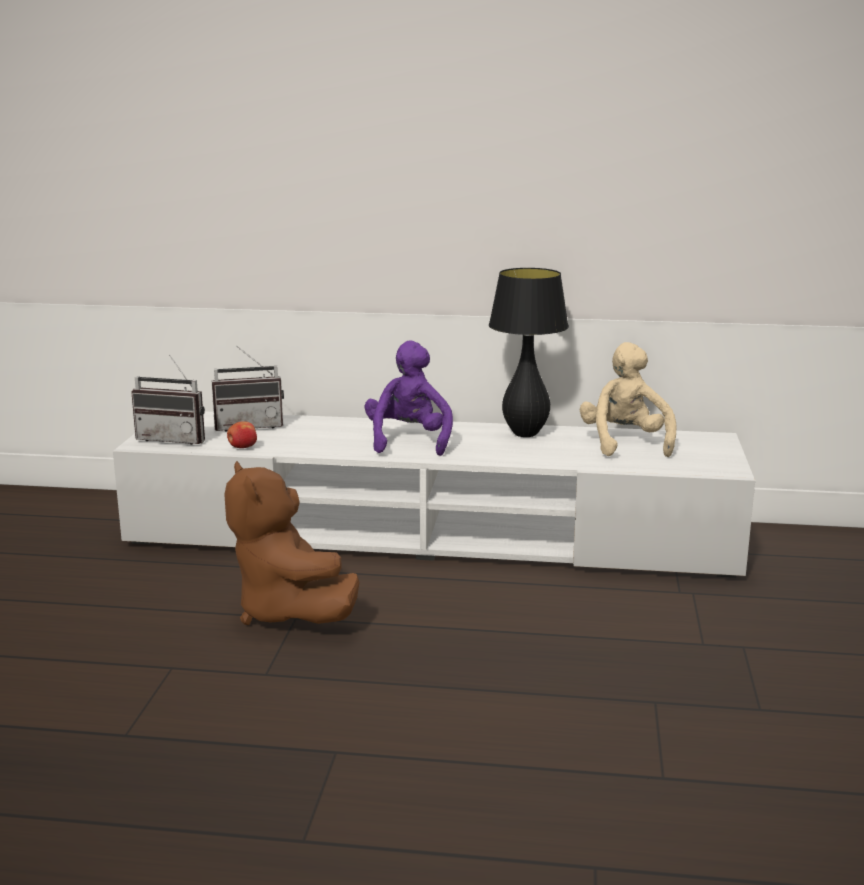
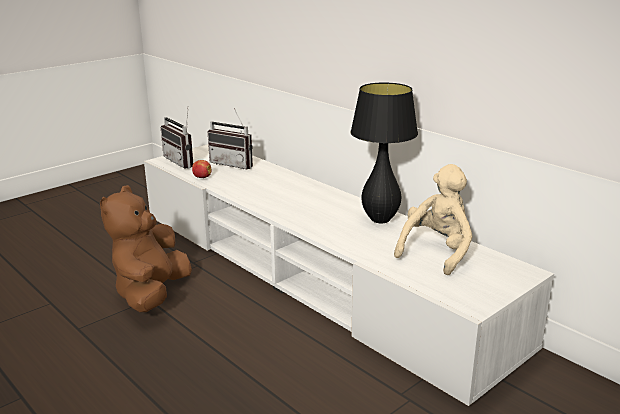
camera: 40 degrees right, 5 degrees up
purple plush toy [365,341,453,456] -> none

